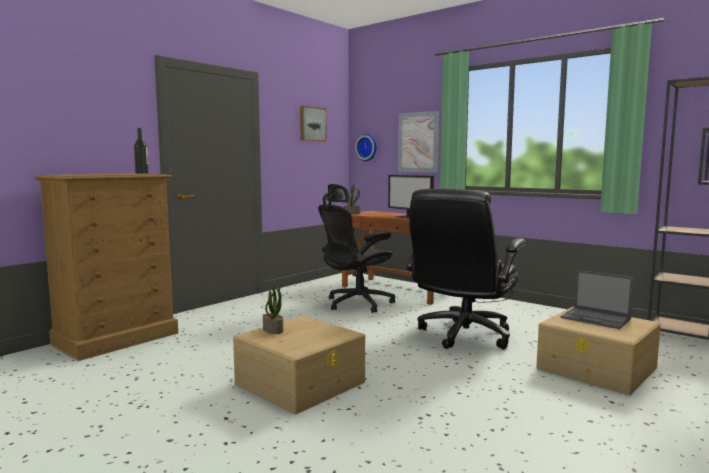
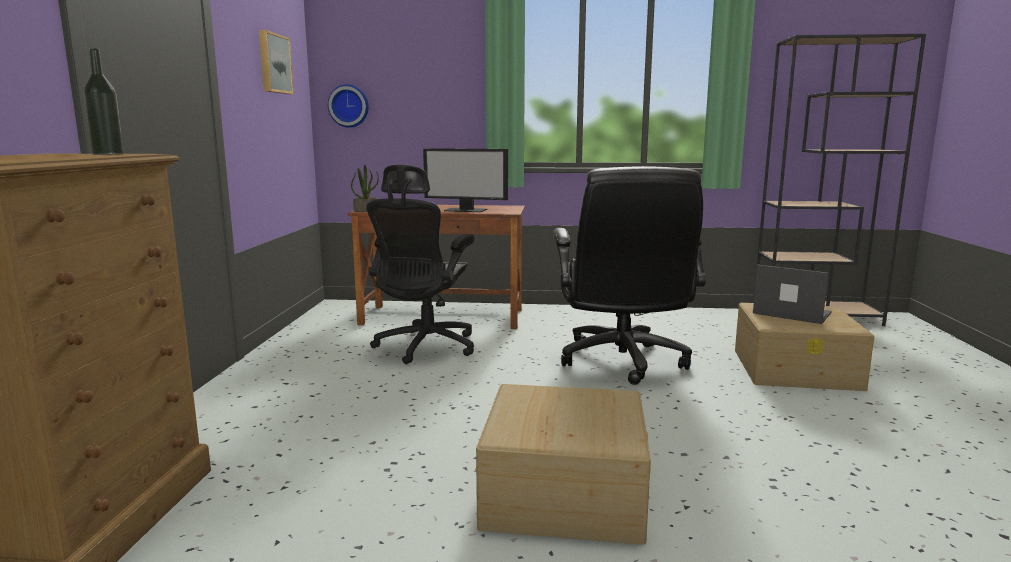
camera: 35 degrees left, 5 degrees up
potted plant [263,281,283,334] -> none
picture [398,111,439,173] -> none
laptop [560,270,634,329] -> laptop turned 150 degrees counterclockwise [753,265,832,324]

